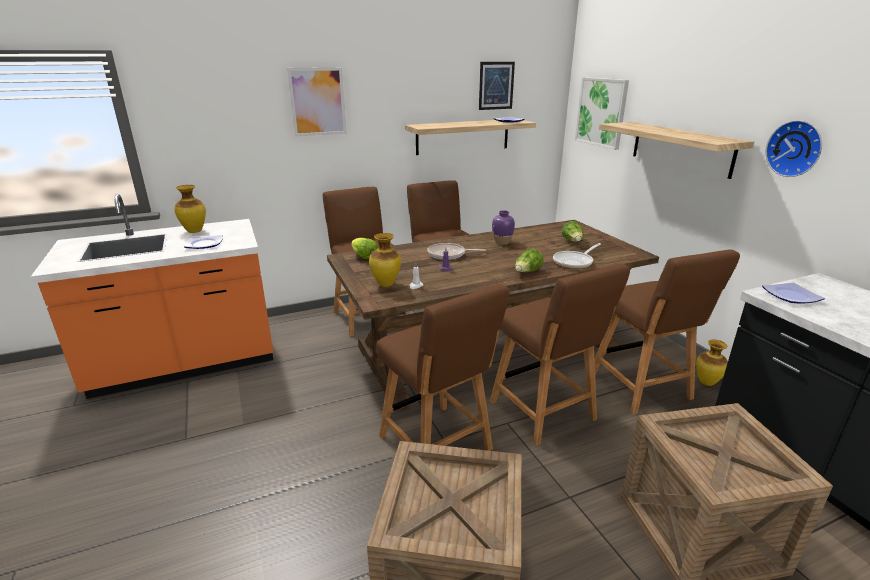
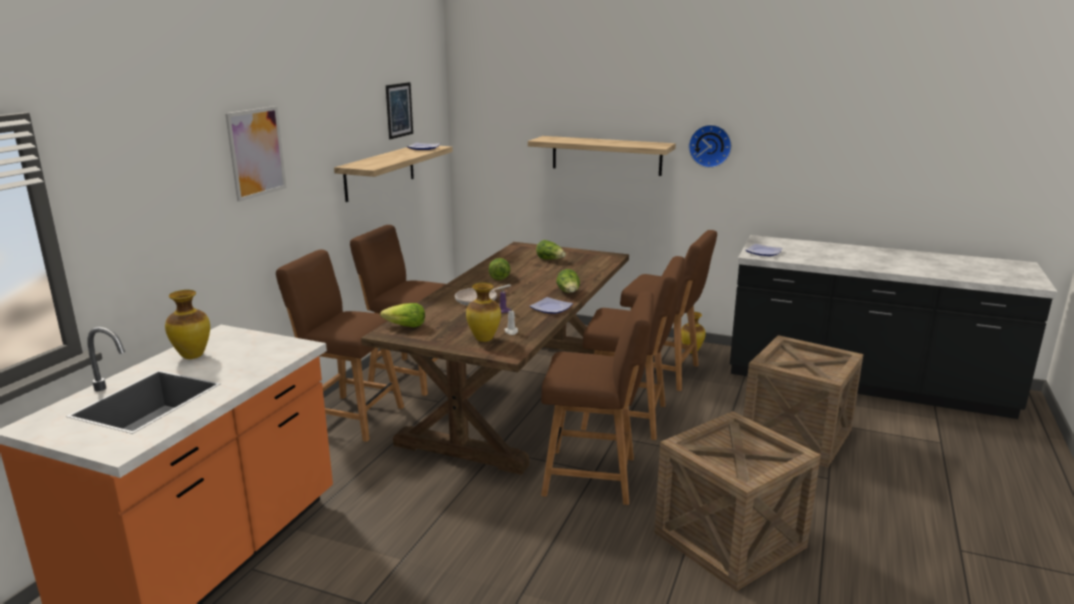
camera: 45 degrees left, 5 degrees down
plate [184,235,223,249] -> plate moved to [530,297,573,314]
purple vase [492,210,515,245] -> lettuce [489,258,511,280]
frying pan [553,243,601,269] -> none
picture [575,77,629,150] -> none

